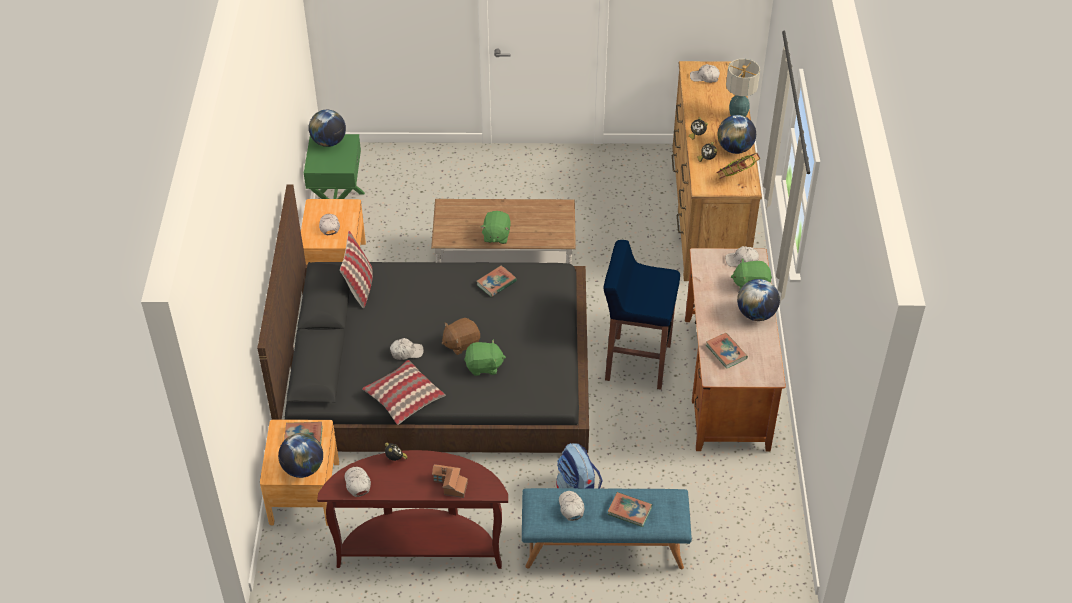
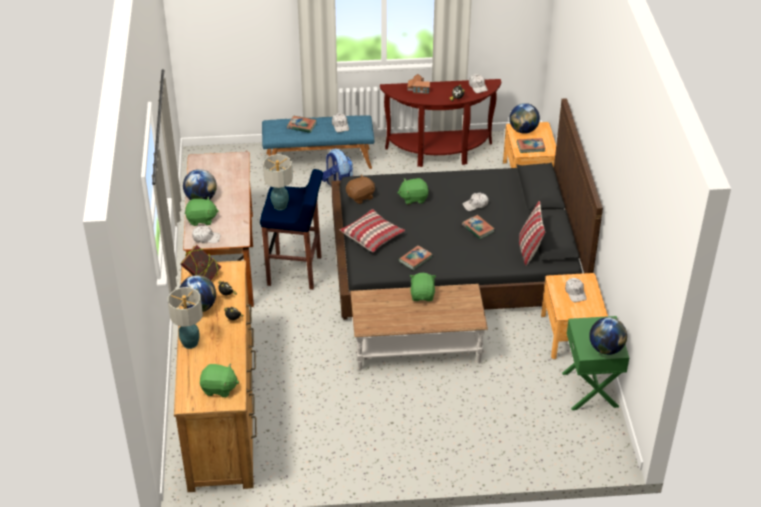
camera: 175 degrees right, 5 degrees down
pillow [362,360,445,425] -> pillow moved to [340,209,405,252]
brown plush toy [442,318,480,355] -> brown plush toy moved to [346,175,375,204]
white cap [690,64,720,83] -> green plush toy [200,364,239,397]
book [706,333,748,369] -> book moved to [462,215,495,239]
none -> table lamp [263,154,293,210]

